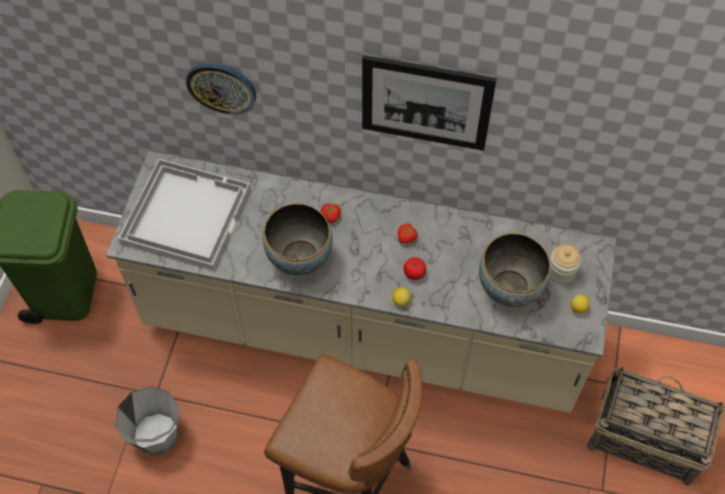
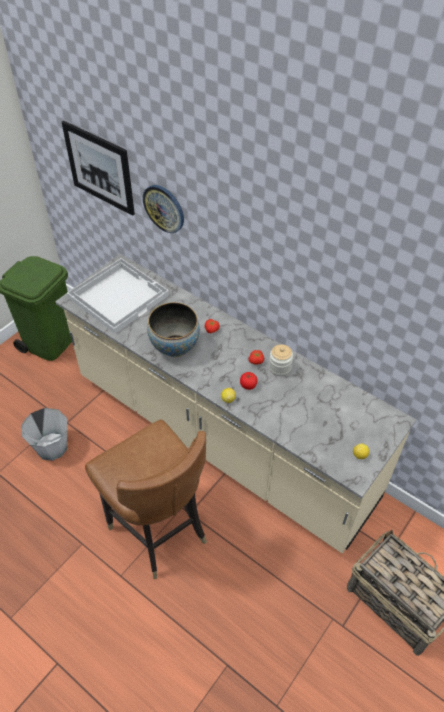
camera: 25 degrees right, 10 degrees down
picture [362,55,497,151] -> picture moved to [62,121,135,216]
bowl [479,233,551,307] -> none
jar [550,244,581,284] -> jar moved to [269,344,293,376]

